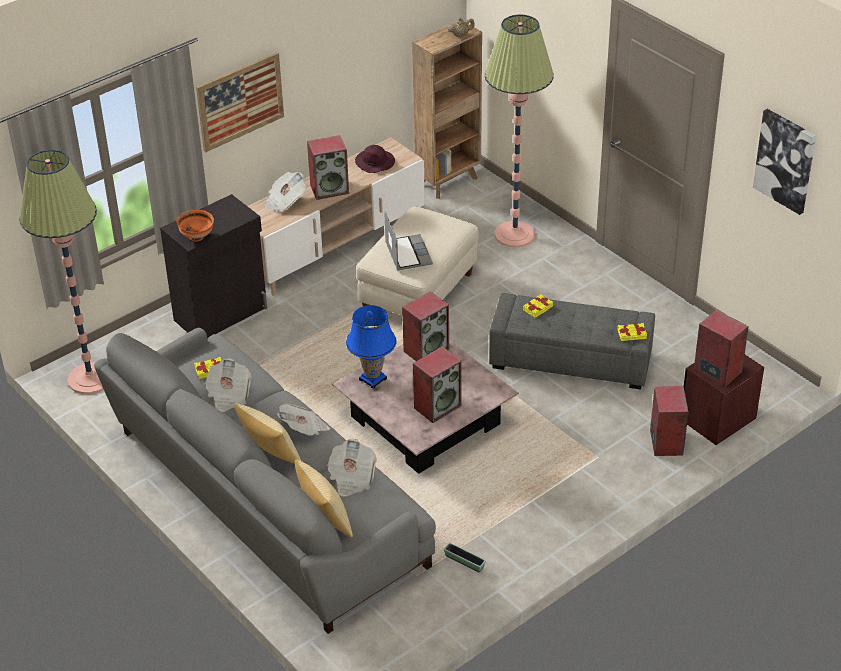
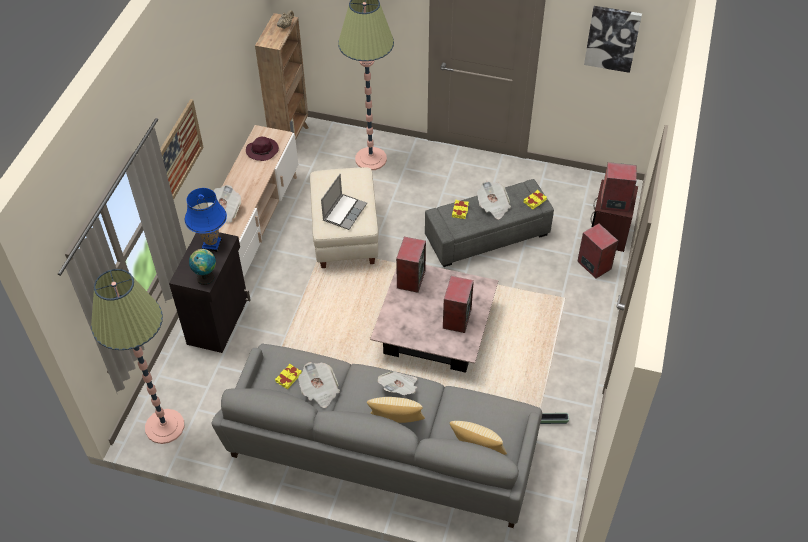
camera: 35 degrees left, 10 degrees up
orange bowl [177,210,214,242] -> globe [189,249,216,285]
speaker [307,135,349,200] -> none
newspaper [327,439,377,497] -> newspaper moved to [477,181,511,219]
blue table lamp [346,305,397,389] -> blue table lamp moved to [185,188,227,252]
laptop [384,211,433,271] -> laptop turned 75 degrees clockwise [321,174,367,230]

